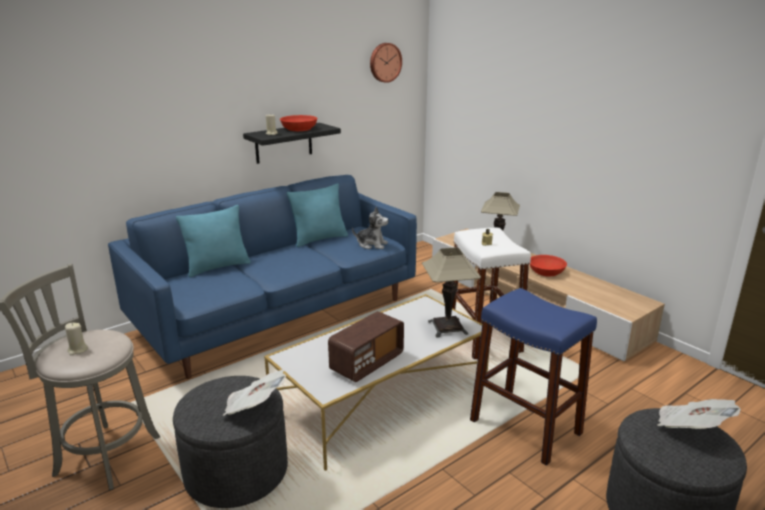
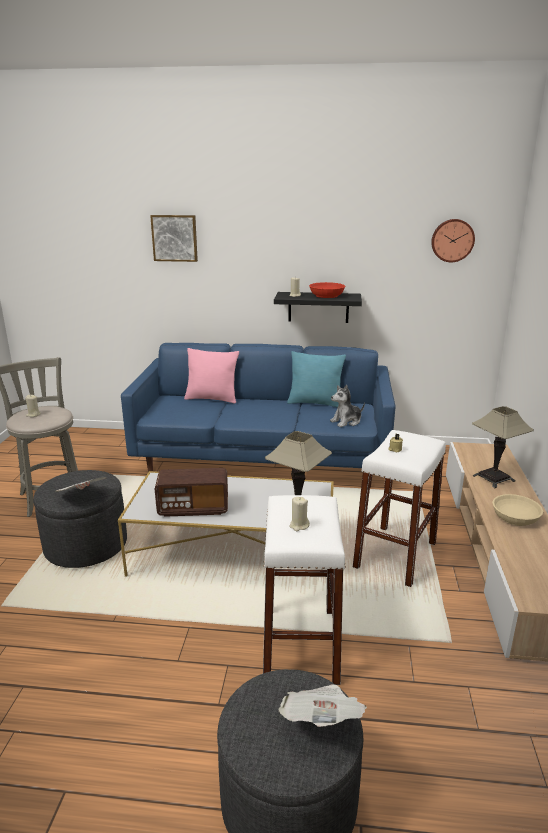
camera: 45 degrees right, 0 degrees up
turquoise pillow [176,205,251,277] -> pink pillow [184,348,239,404]
plush toy [352,207,389,249] -> plush toy turned 90 degrees clockwise [330,385,365,427]
blue stool [470,288,597,466] -> white stool [263,495,346,685]
red bowl [530,255,567,276] -> beige bowl [492,494,543,526]
none -> picture [150,215,198,262]
none -> beige candle [290,497,310,531]

